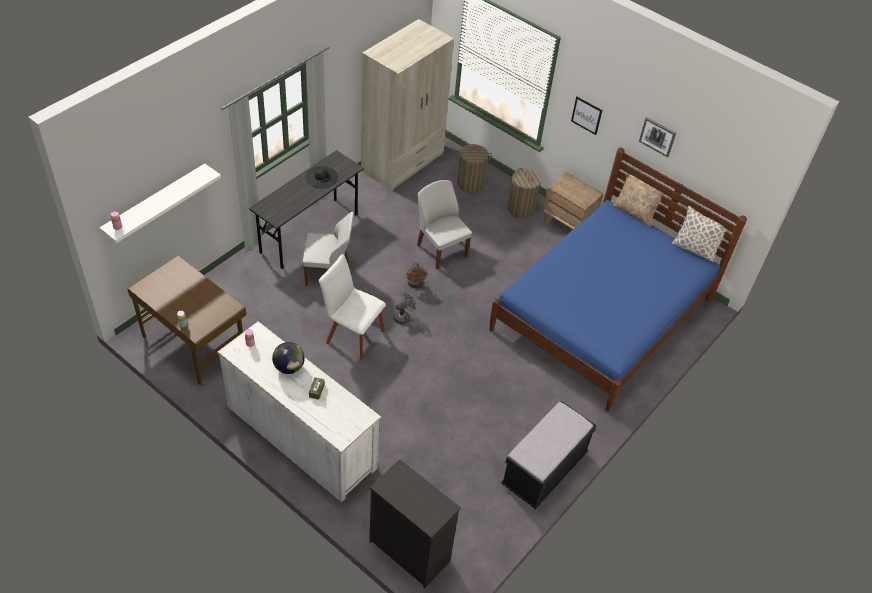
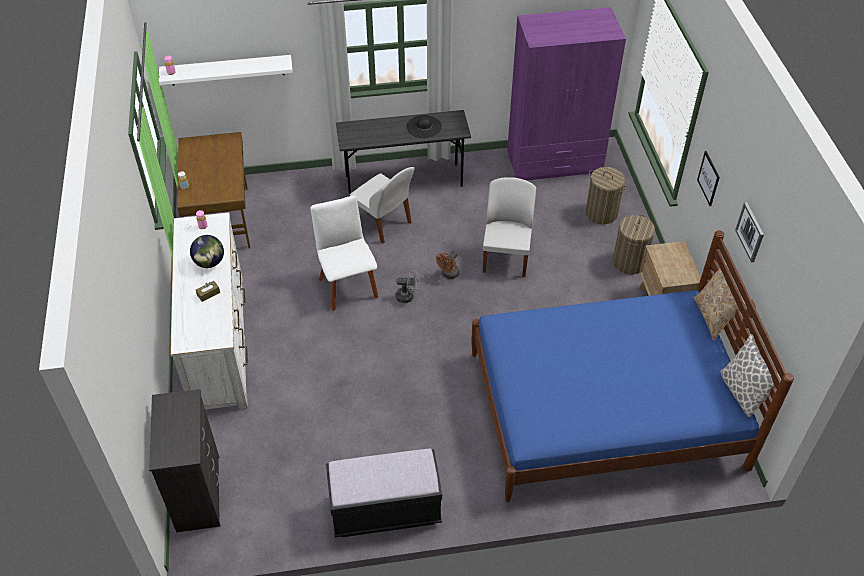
camera: 45 degrees right, 0 degrees up
beige wardrobe [361,19,454,191] -> purple wardrobe [507,7,626,180]

